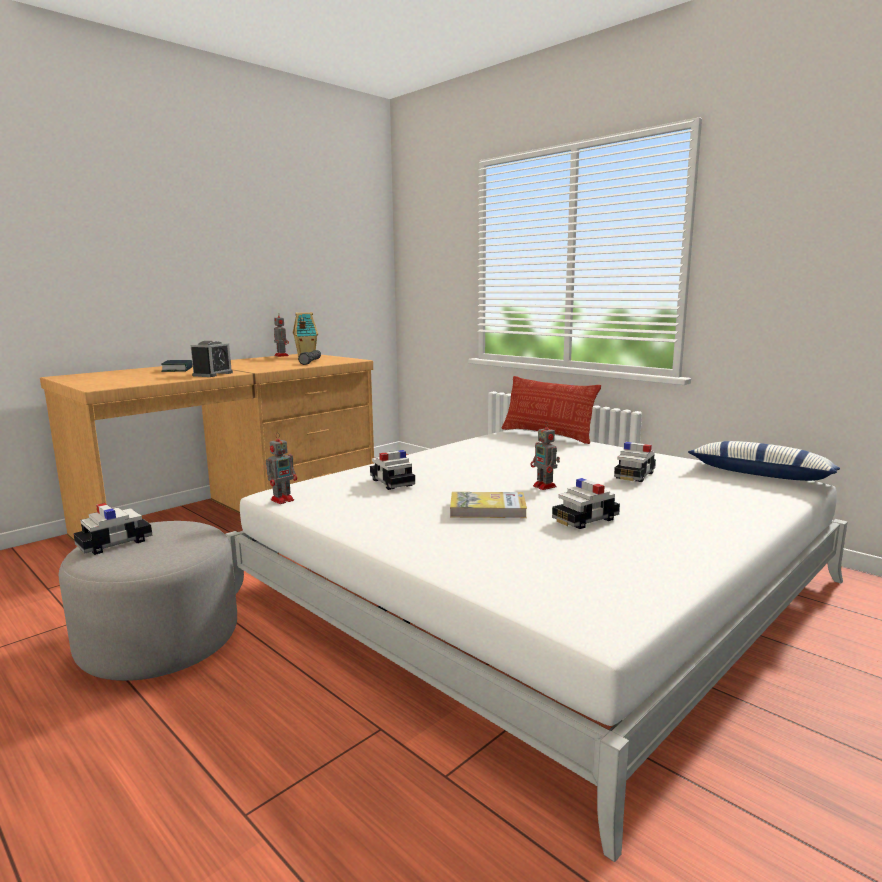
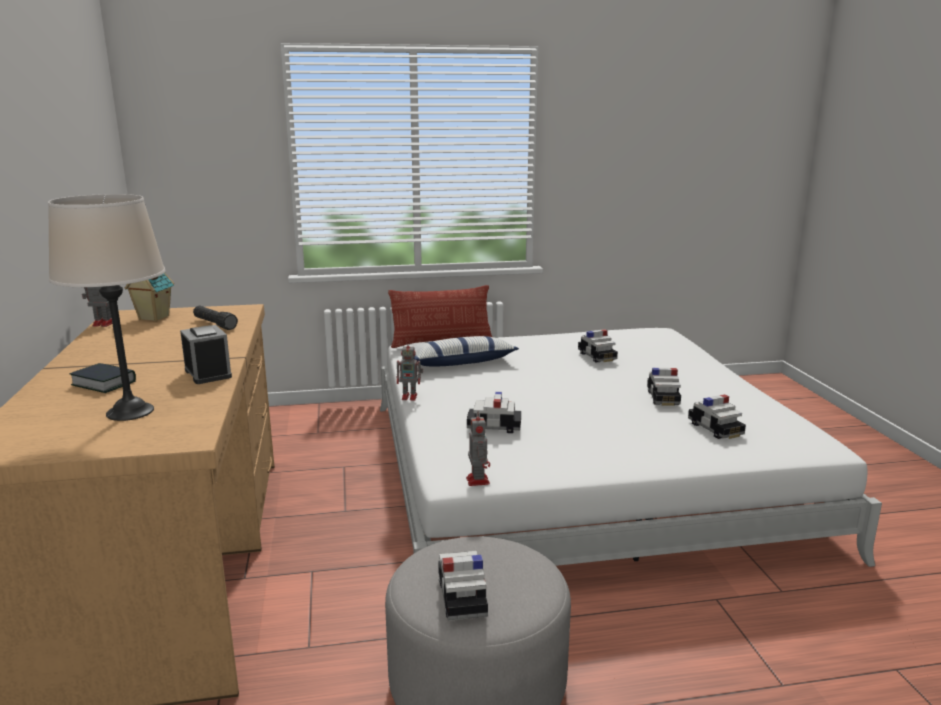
camera: 55 degrees left, 5 degrees up
book [450,492,527,518] -> none
toy robot [531,421,560,490] -> toy robot moved to [397,342,423,400]
pillow [688,441,840,481] -> pillow moved to [414,336,519,367]
none -> beige table lamp [48,194,165,421]
none -> toy car [688,394,746,439]

